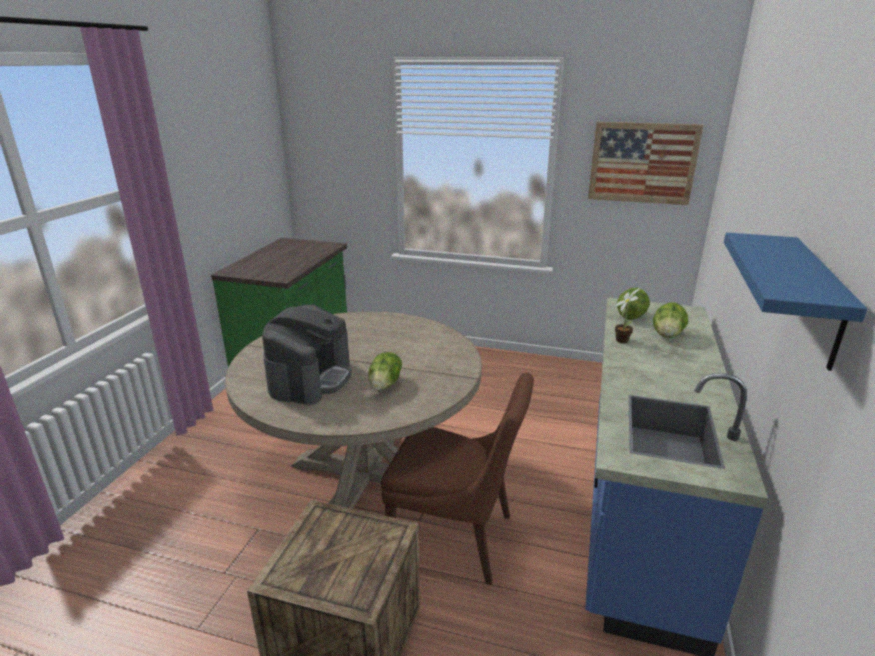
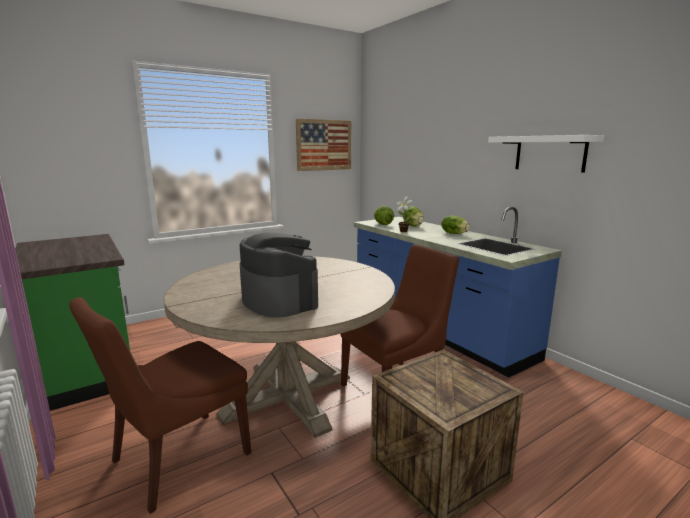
camera: 50 degrees left, 10 degrees down
lettuce [369,352,402,391] -> lettuce moved to [441,215,470,234]
blue shelf [724,232,867,371] -> white shelf [488,135,604,173]
none -> brown chair [69,297,251,514]

